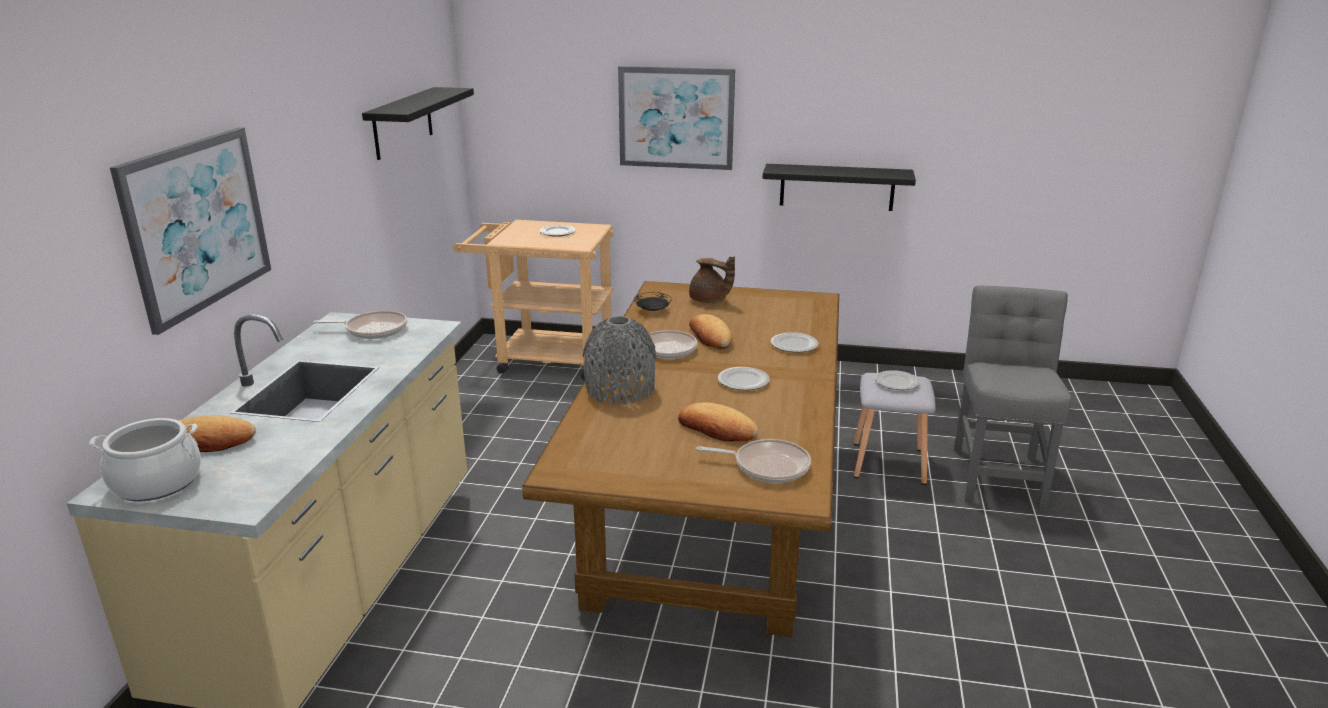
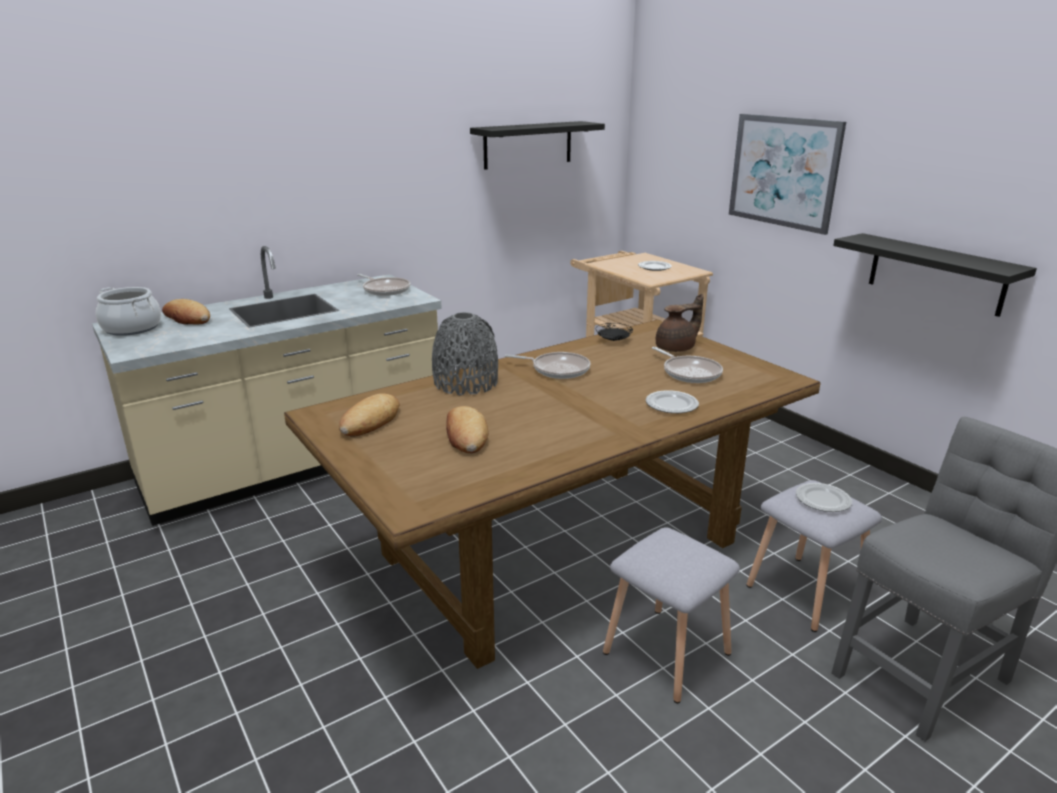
camera: 45 degrees right, 0 degrees up
picture [110,127,271,335] -> none
brown teapot [689,256,735,303] -> brown teapot turned 105 degrees counterclockwise [656,294,704,352]
bread [689,314,733,349] -> bread moved to [339,393,400,437]
frying pan [696,439,811,483] -> frying pan moved to [652,347,723,383]
plate [718,367,770,390] -> none
none -> grey stool [603,527,740,703]

